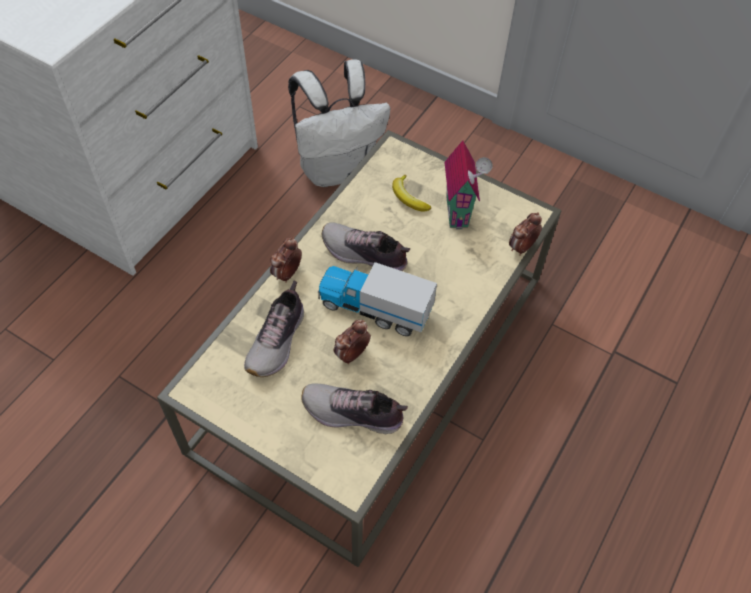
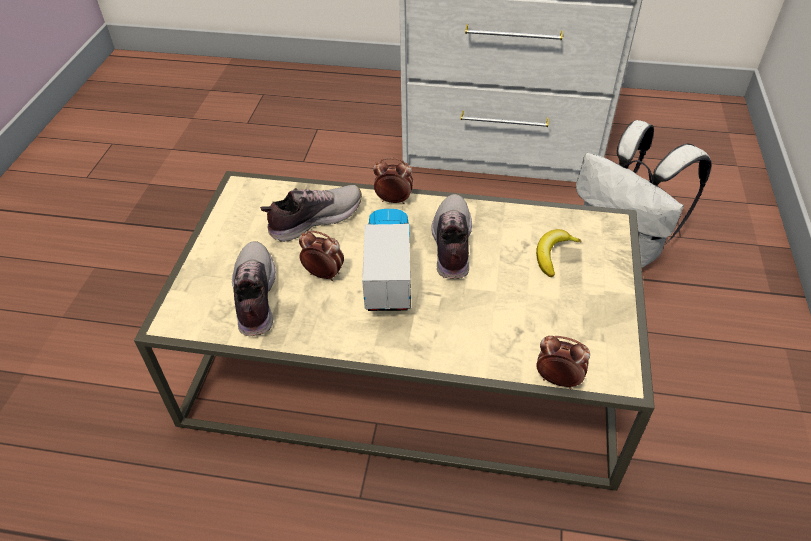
camera: 70 degrees right, 10 degrees down
shoe [244,281,304,377] -> shoe turned 150 degrees clockwise [260,185,362,242]
toy house [444,140,493,230] -> none

